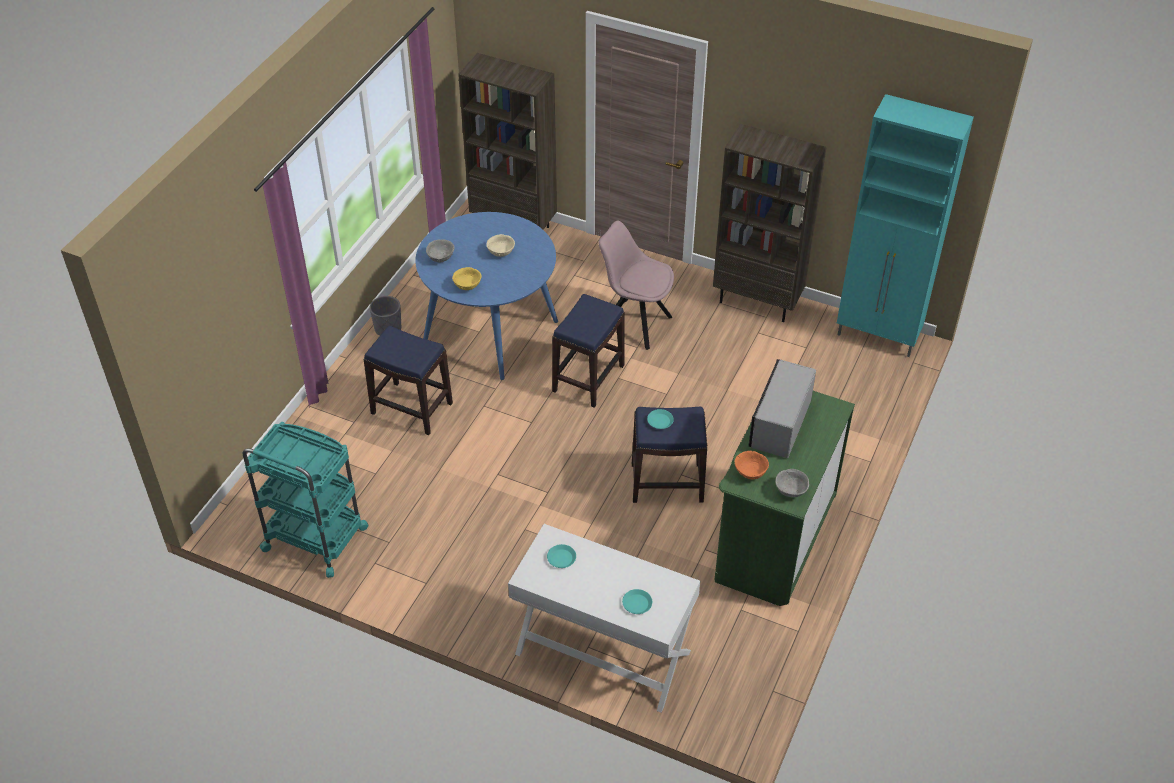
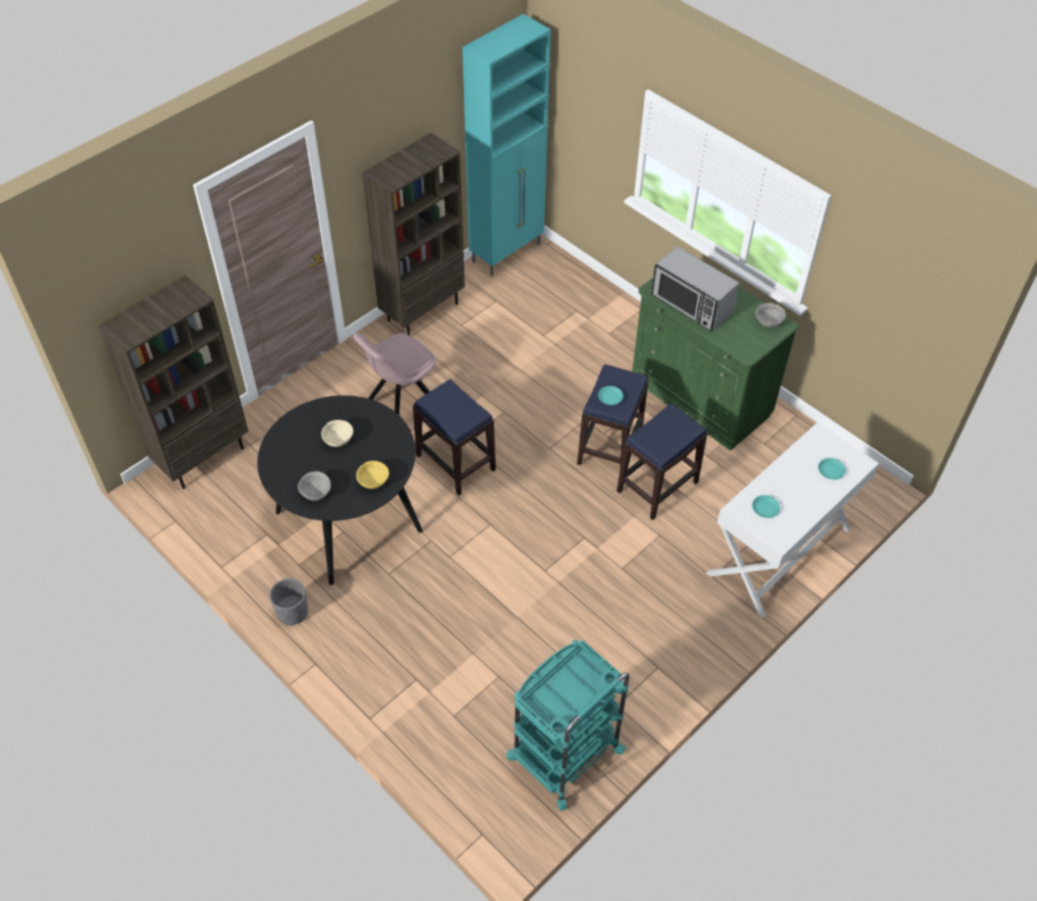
camera: 70 degrees left, 5 degrees up
stool [364,326,453,435] -> stool moved to [617,404,707,520]
blue dining table [415,212,558,380] -> black dining table [257,395,423,585]
orange bowl [734,451,769,480] -> none

